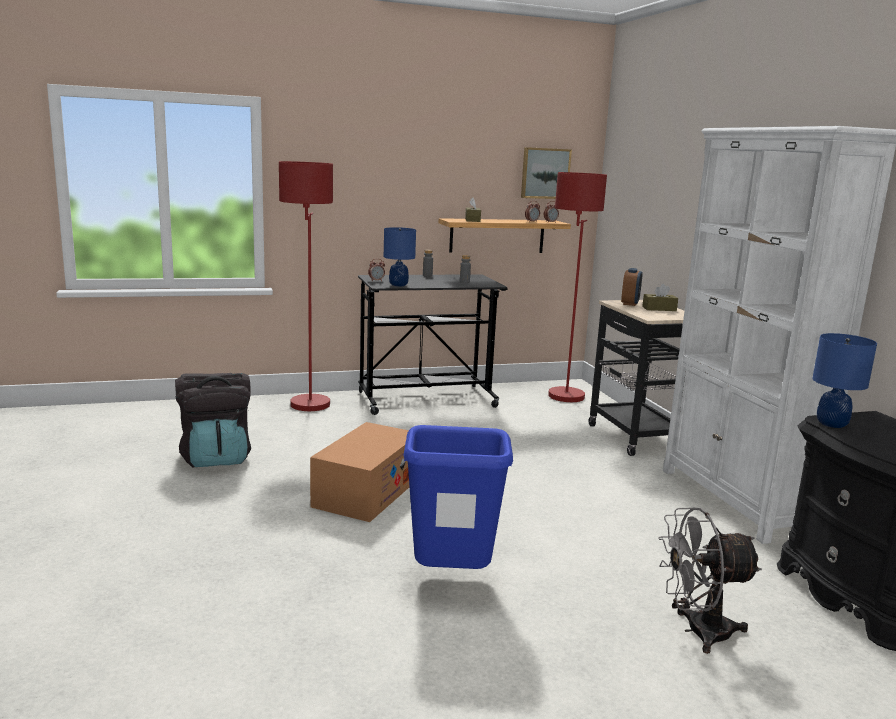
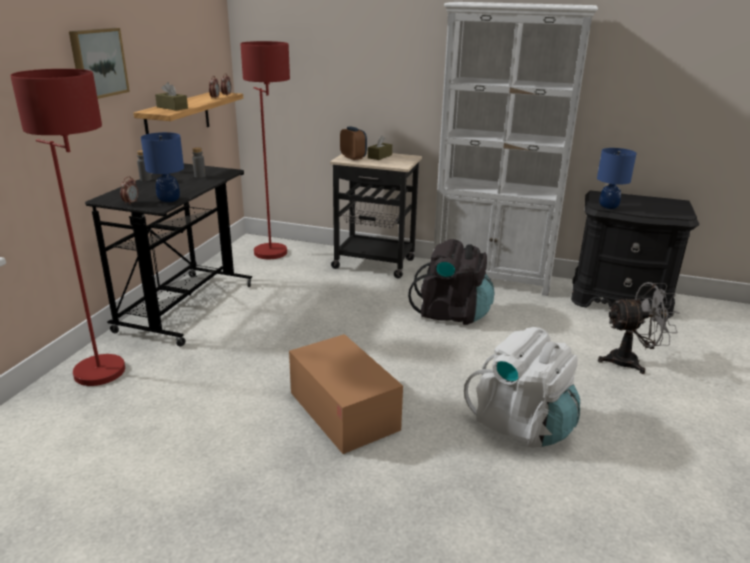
camera: 55 degrees left, 10 degrees up
black backpack [175,373,251,467] -> black backpack moved to [408,239,494,325]
blue trash can [403,425,513,569] -> white backpack [464,327,580,448]
picture [521,147,572,199] -> picture moved to [69,28,130,99]
grey fan [658,507,762,654] -> grey fan turned 120 degrees counterclockwise [598,282,680,374]

